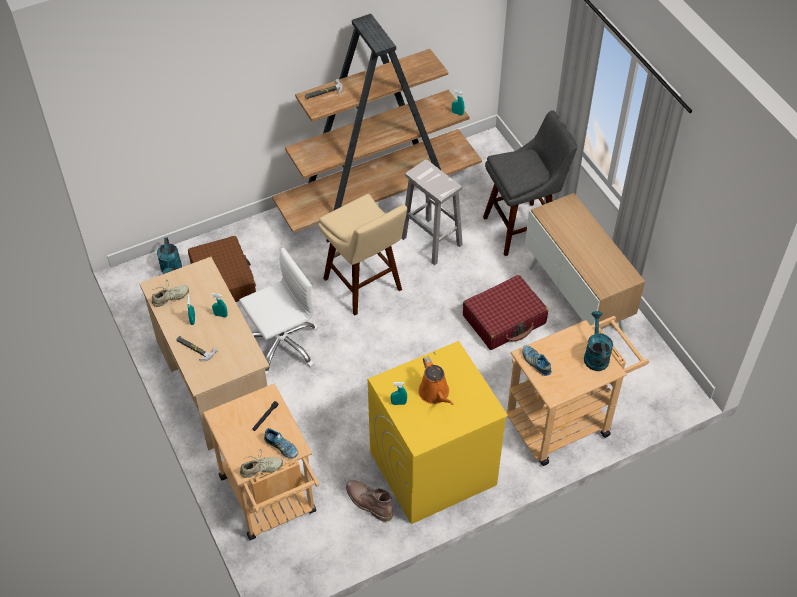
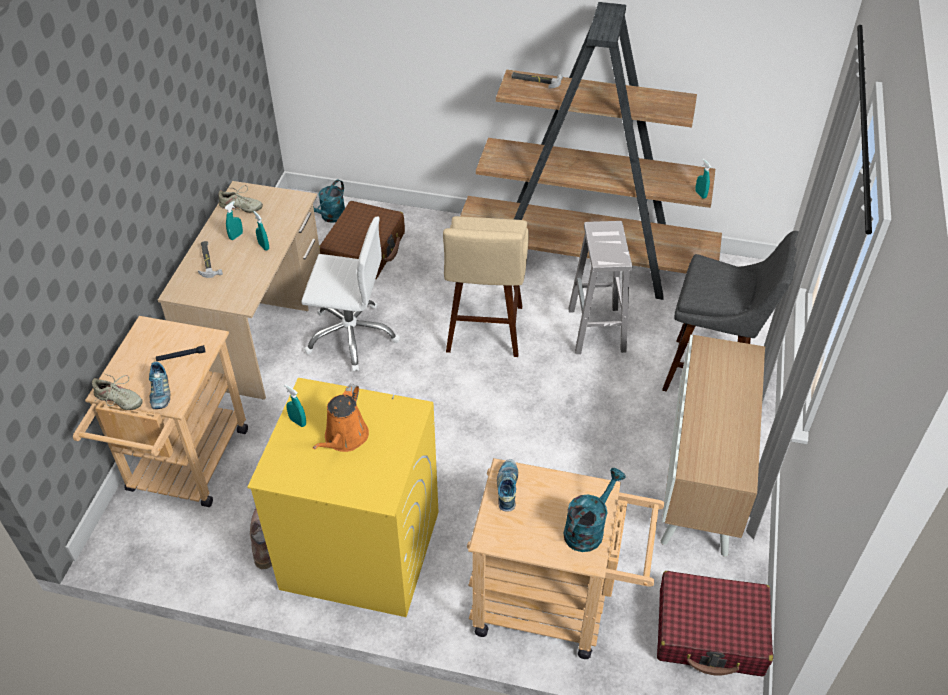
camera: 40 degrees right, 5 degrees down
red suitcase [463,275,548,350] -> red suitcase moved to [657,571,773,676]

